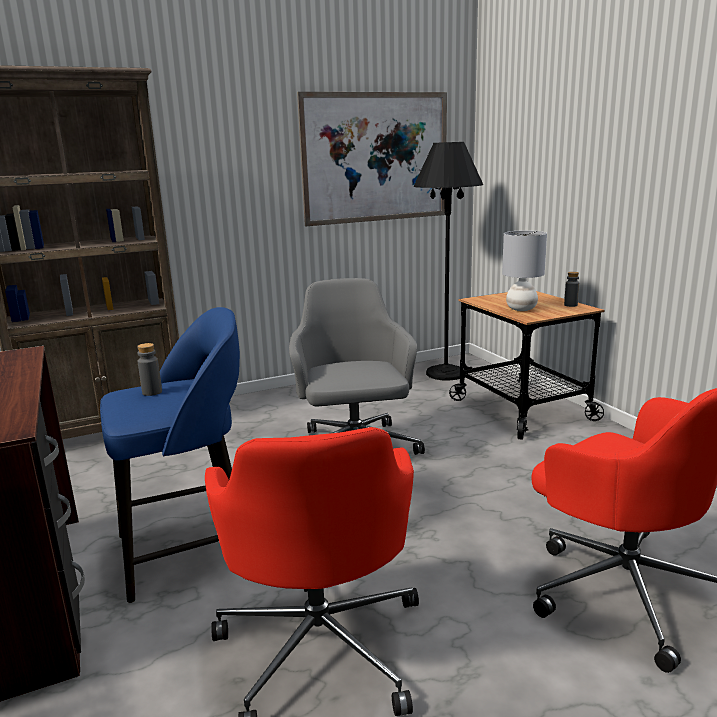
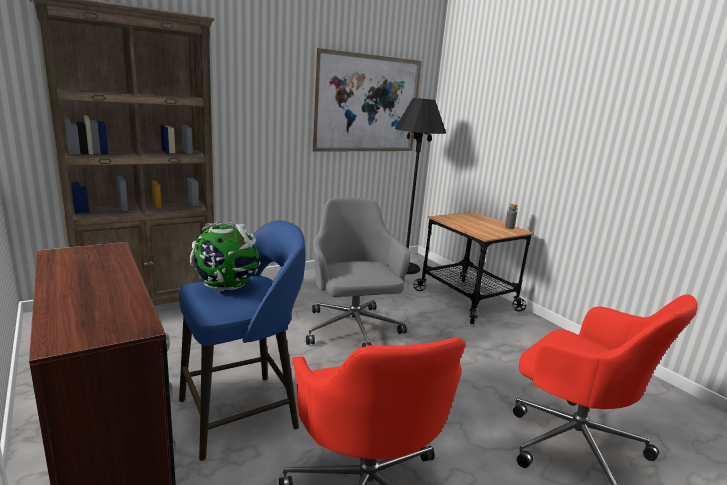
camera: 10 degrees left, 0 degrees up
grey bottle [137,343,162,396] -> globe [190,221,261,291]
grey table lamp [502,230,547,311] -> none

